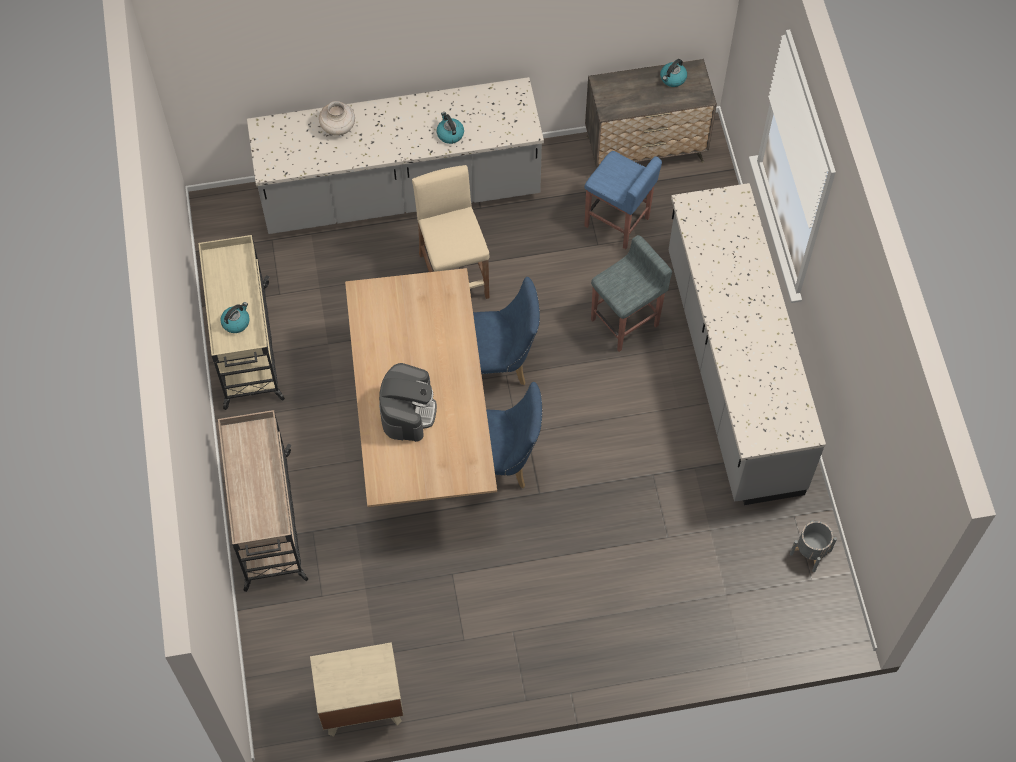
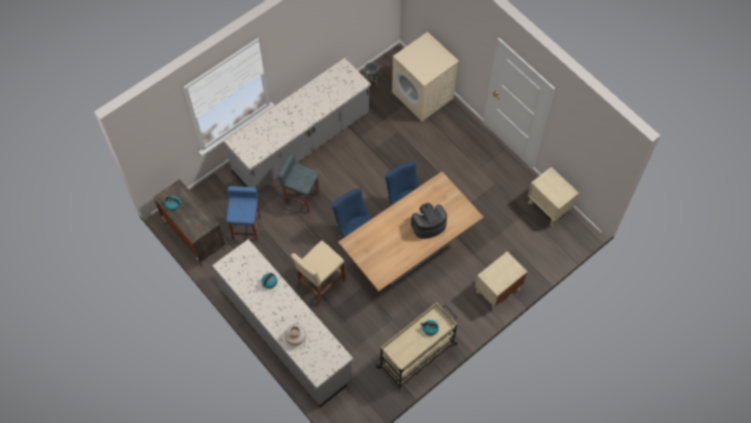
camera: 120 degrees left, 0 degrees up
beige cart [218,410,308,592] -> beige nightstand [475,252,527,311]
none -> beige washing machine [392,32,459,121]

